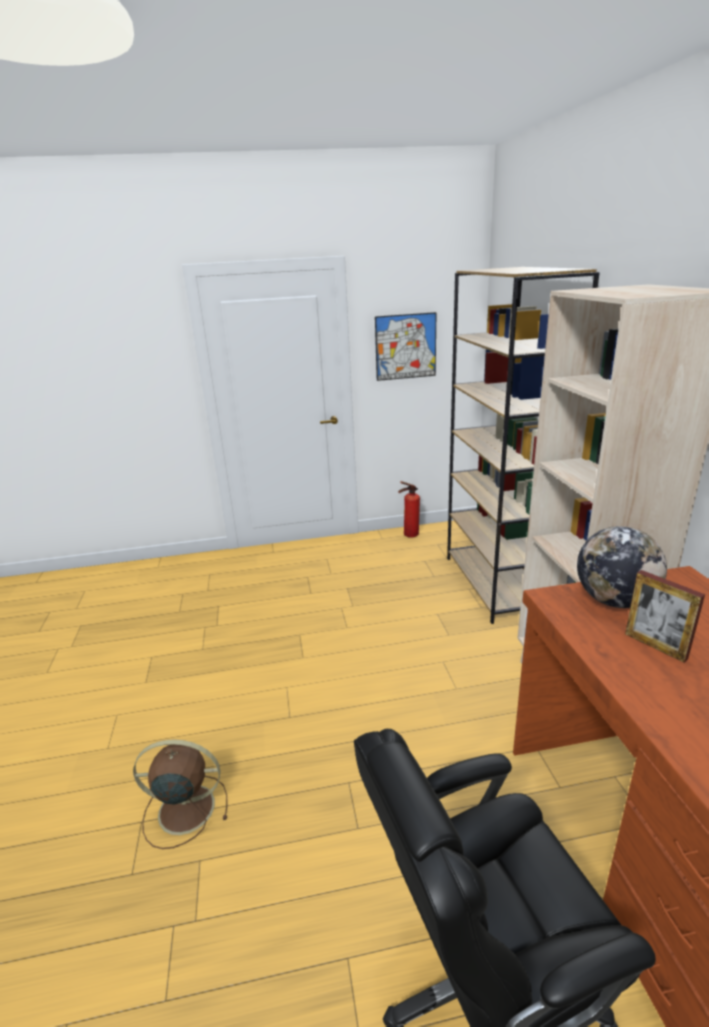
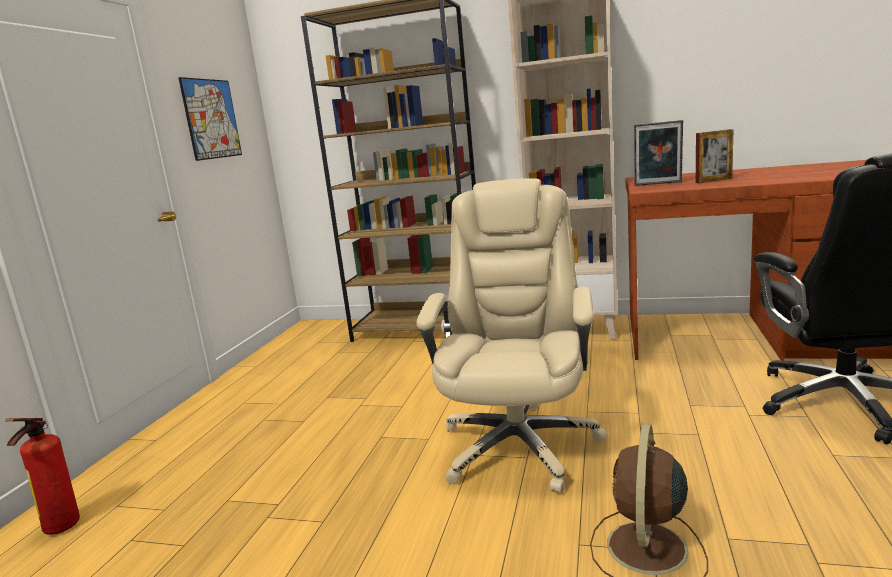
camera: 65 degrees left, 10 degrees down
fire extinguisher [398,481,420,538] -> fire extinguisher moved to [6,418,80,535]
globe [577,526,667,608] -> picture frame [634,120,683,186]
none -> beige office chair [416,178,607,494]

